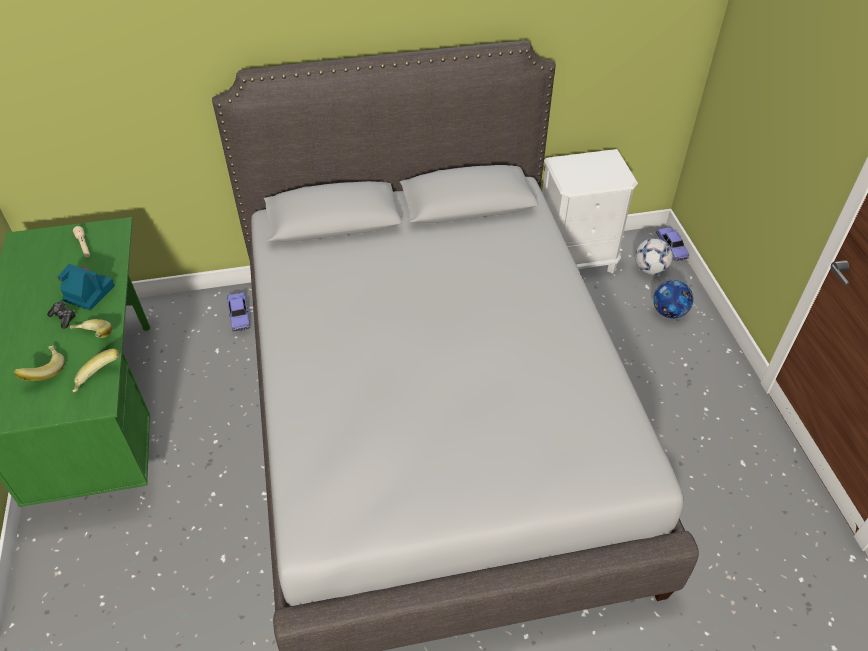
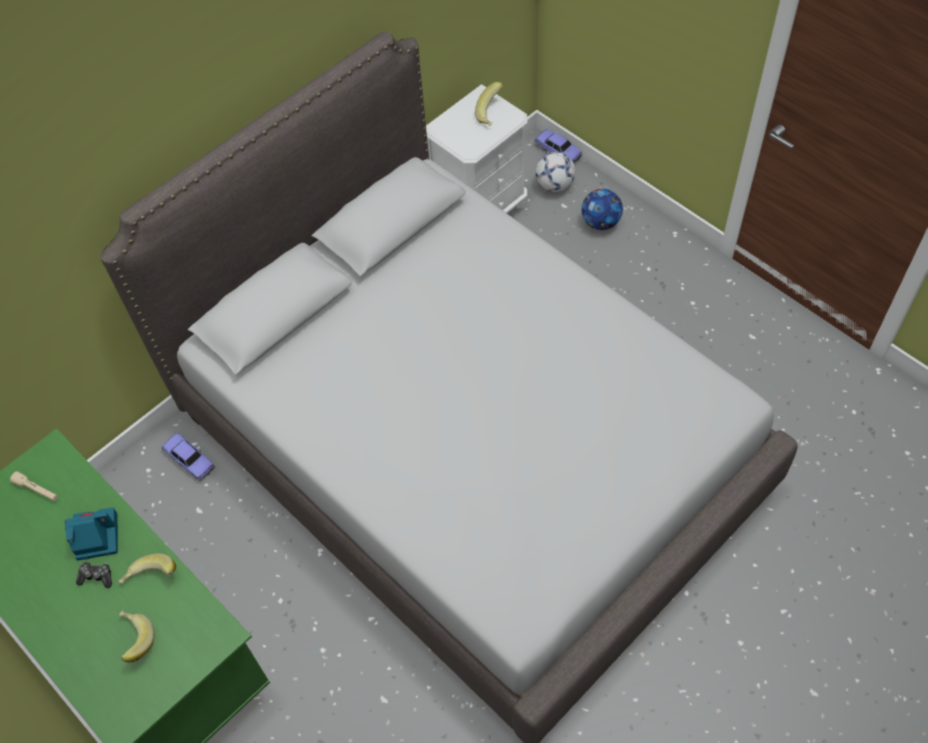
camera: 30 degrees left, 10 degrees up
banana [72,349,120,392] -> banana moved to [475,82,503,126]

